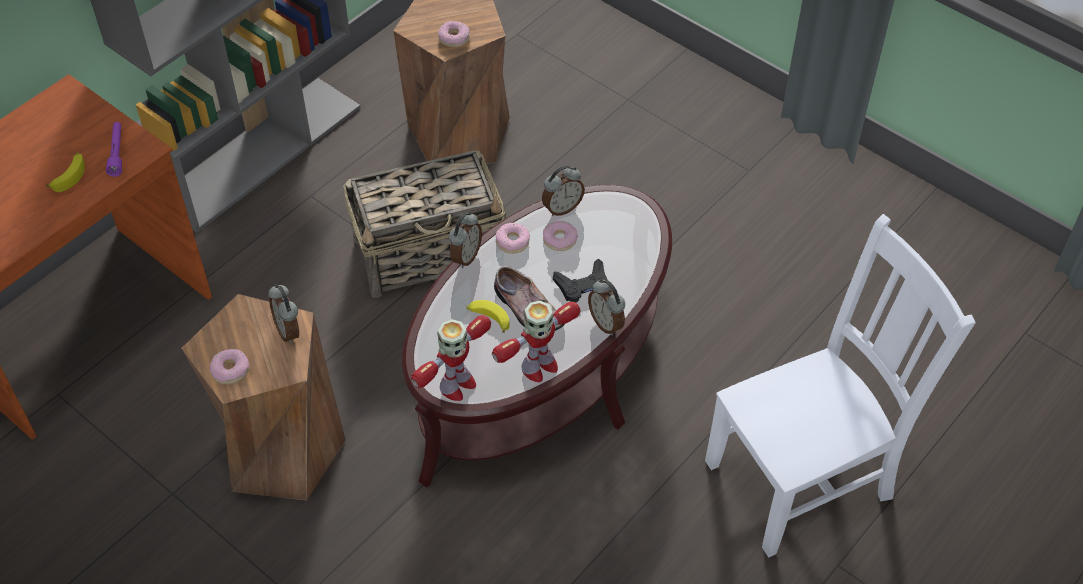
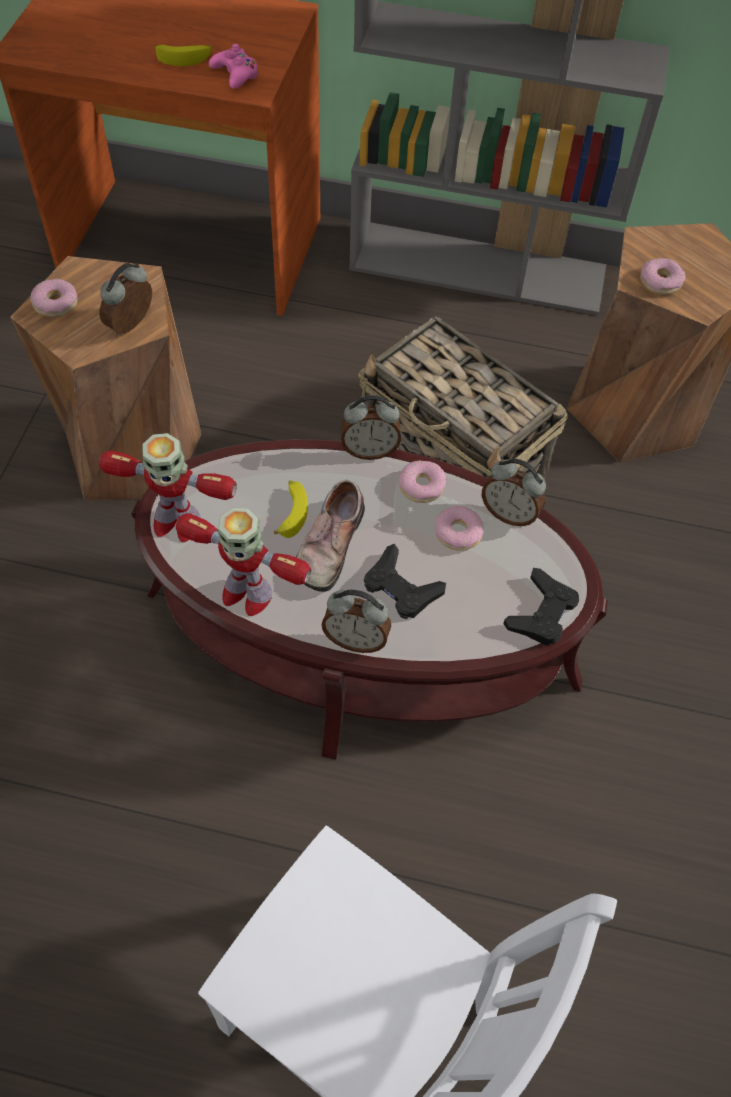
camera: 60 degrees right, 5 degrees up
purple flashlight [106,122,122,177] -> pink game controller [209,44,259,89]
alarm clock [588,279,625,335] -> alarm clock turned 105 degrees counterclockwise [321,590,391,653]
none -> black game controller [503,568,579,645]

